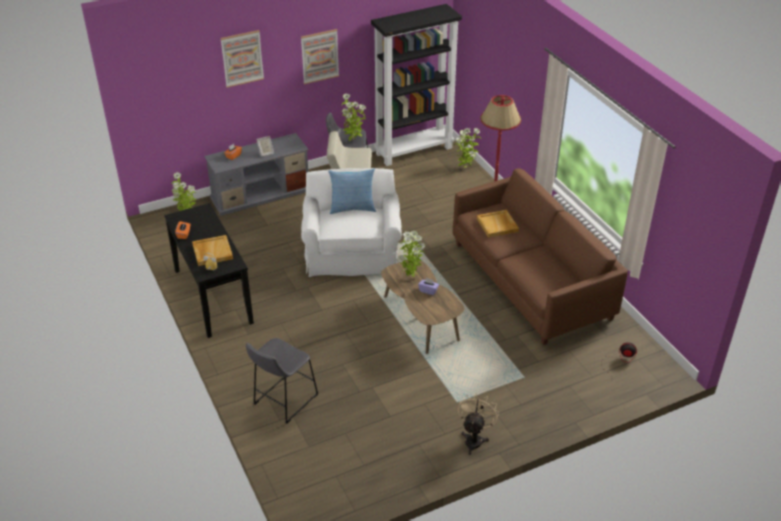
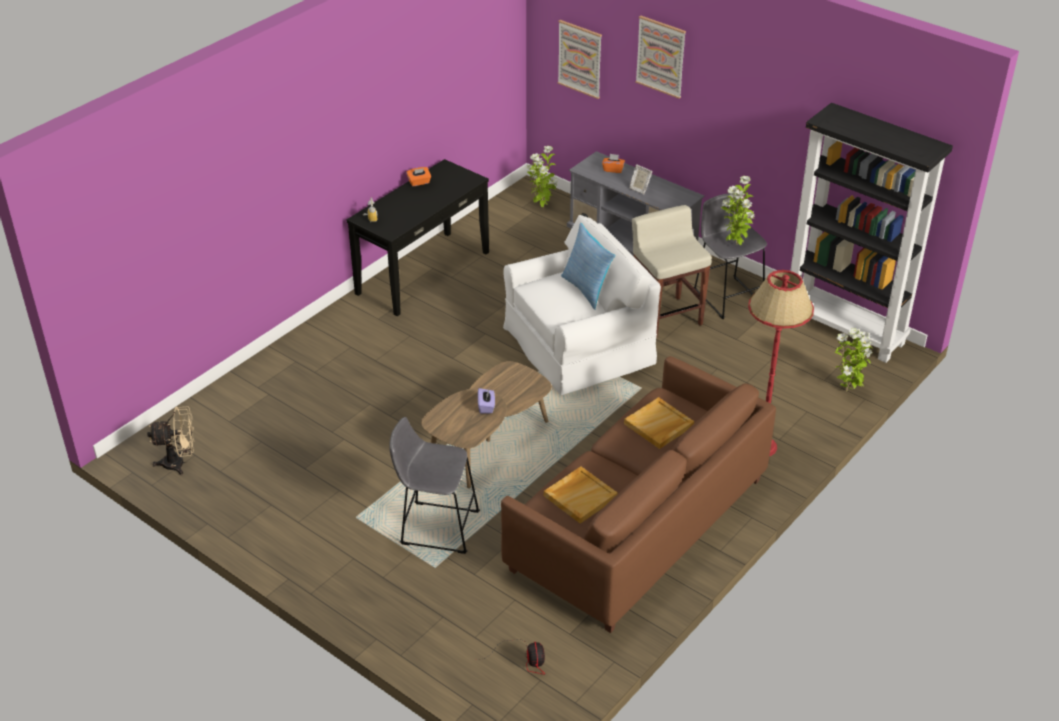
camera: 65 degrees right, 0 degrees up
beige tray [192,235,233,266] -> beige tray moved to [544,466,618,524]
grey stool [246,338,318,424] -> grey stool moved to [389,417,480,554]
picture [301,29,339,84] -> picture moved to [558,20,602,99]
potted plant [398,230,425,277] -> none
beige fan [458,393,499,455] -> beige fan moved to [147,407,195,475]

